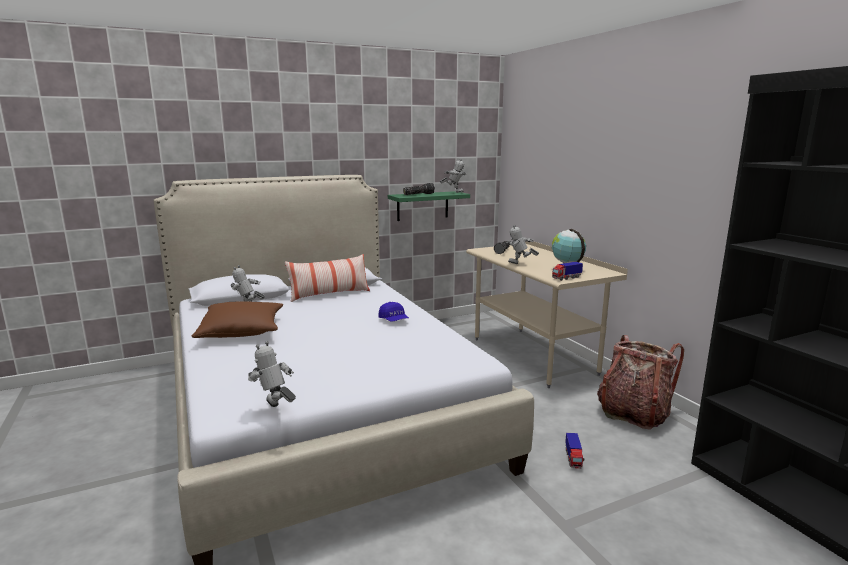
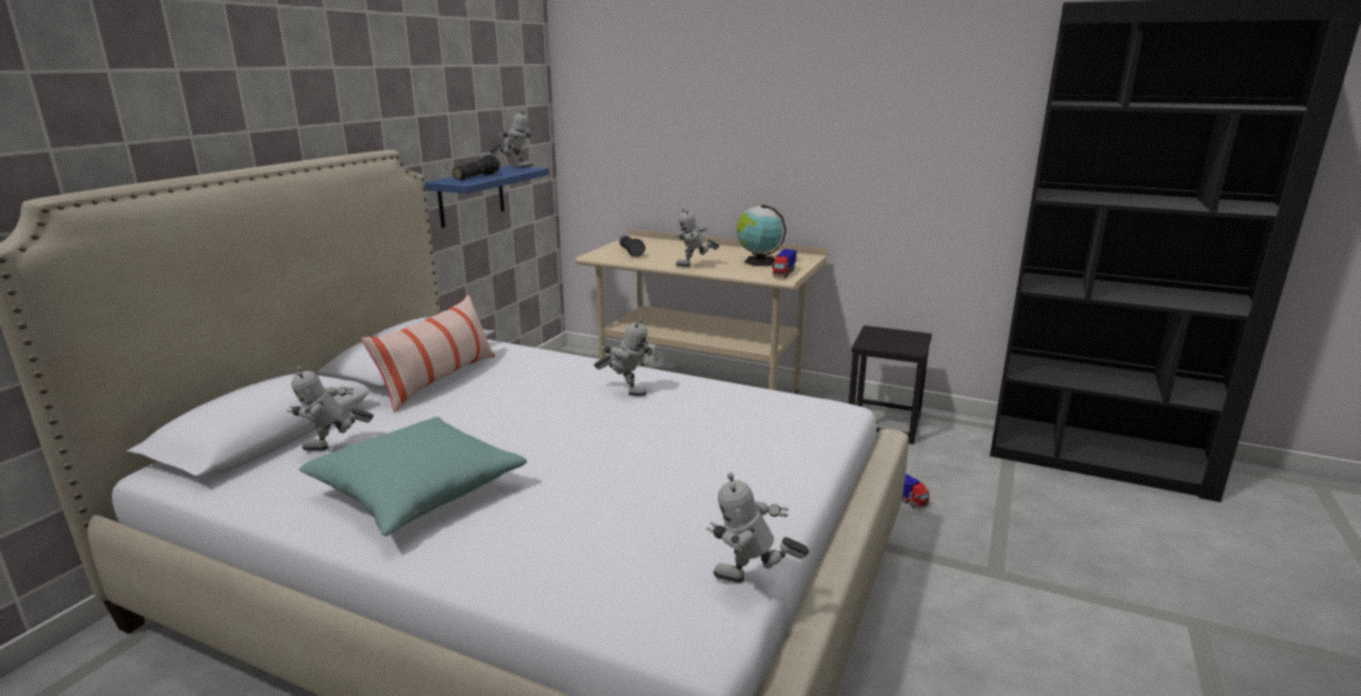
camera: 40 degrees left, 5 degrees up
brown pillow [191,301,283,338] -> turquoise pillow [299,417,527,536]
blue cap [378,302,409,322] -> toy robot [594,318,654,396]
green shelf [388,191,470,221] -> blue shelf [424,166,549,228]
backpack [597,335,684,430] -> black stool [848,325,932,444]

